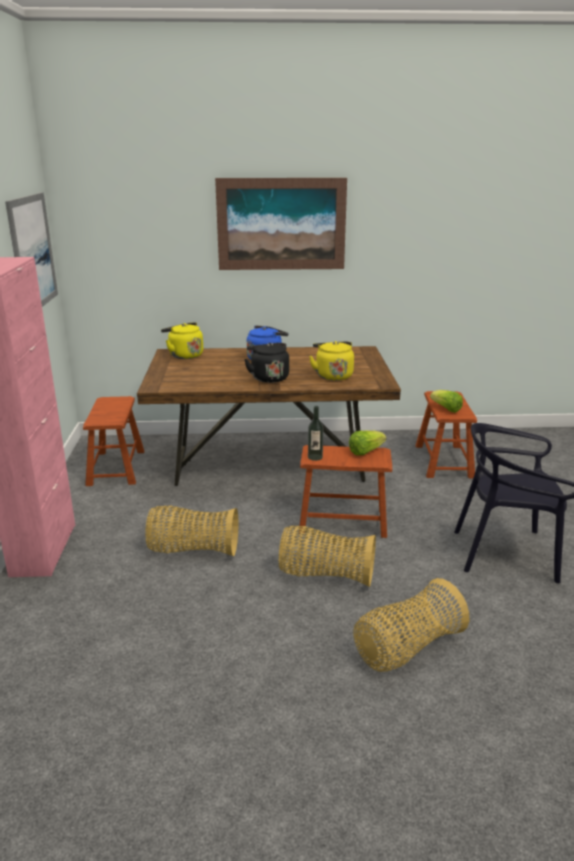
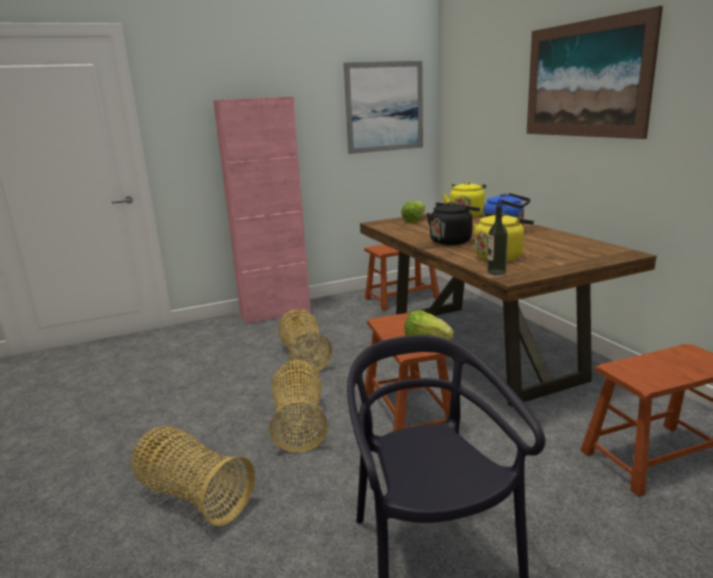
camera: 70 degrees right, 5 degrees down
bottle [308,406,323,461] -> bottle moved to [487,205,508,275]
lettuce [430,390,463,413] -> lettuce moved to [401,201,425,223]

